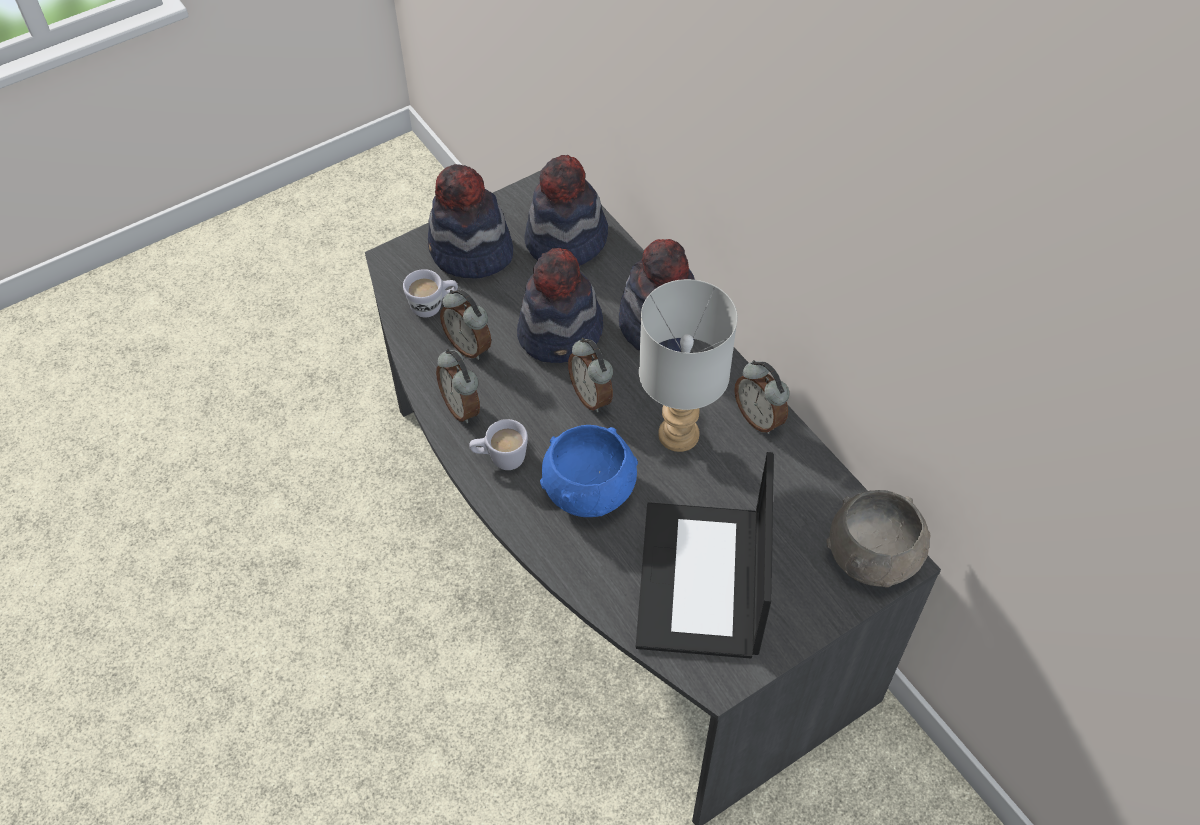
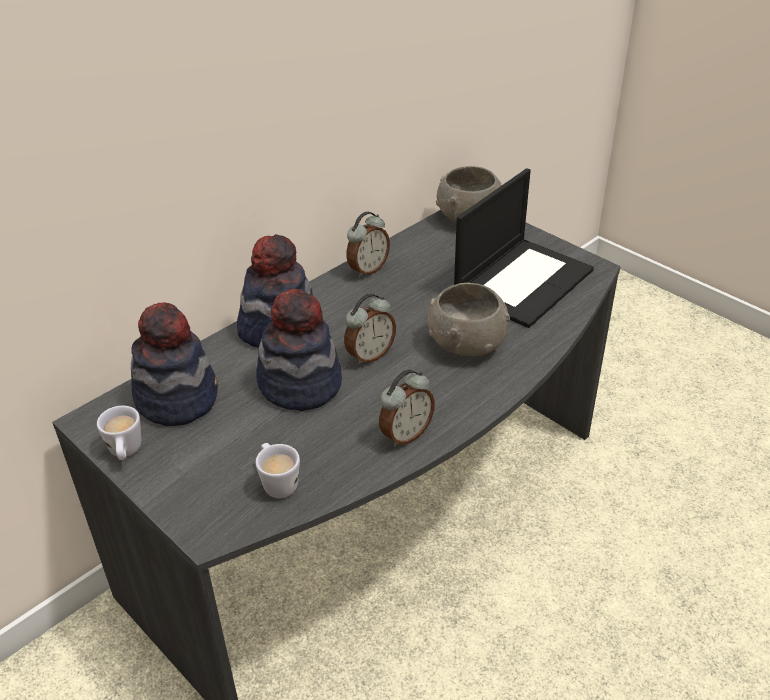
camera: 100 degrees left, 15 degrees down
hat [428,164,513,278] -> none
alarm clock [440,289,491,360] -> none
white mug [469,419,528,470] -> white mug moved to [97,406,141,460]
blue bowl [540,425,638,517] -> grey bowl [428,283,510,356]
laptop [636,452,774,658] -> laptop turned 45 degrees counterclockwise [454,168,594,328]
grey table lamp [639,279,738,452] -> none

